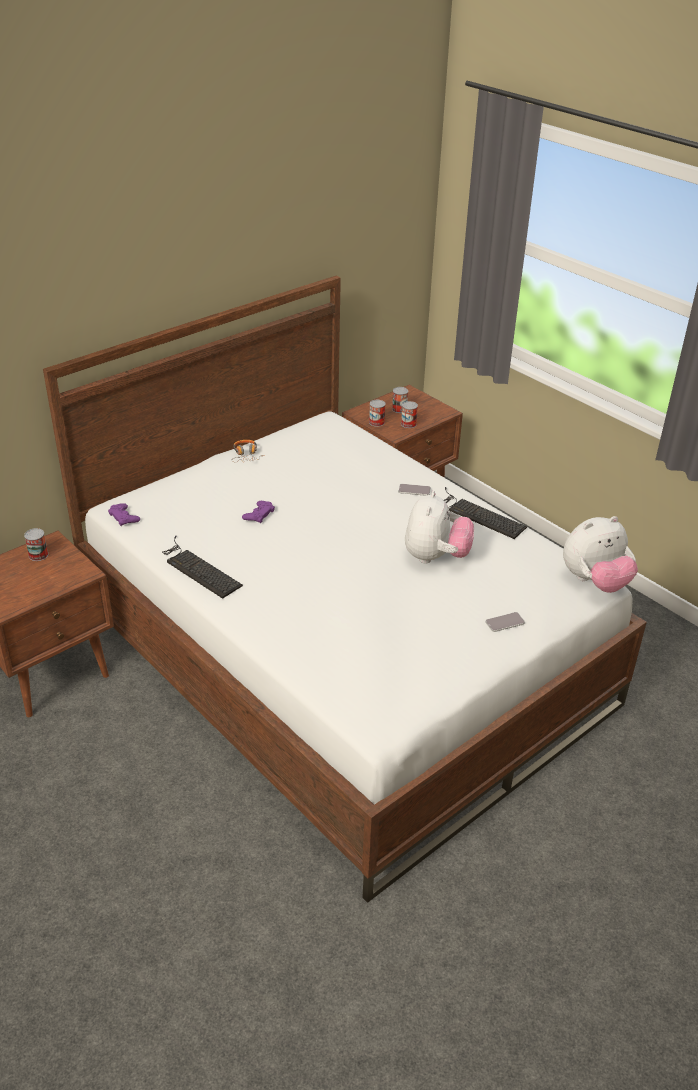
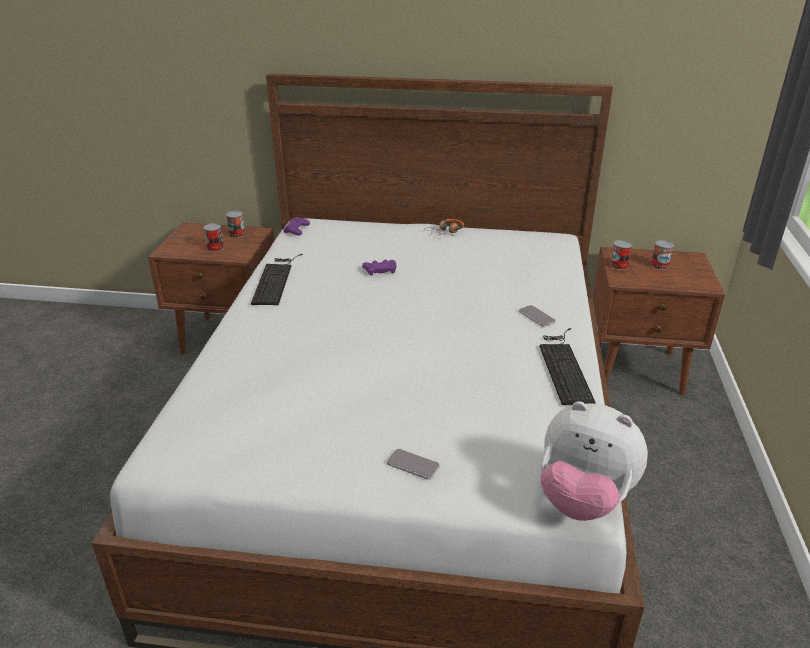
camera: 50 degrees right, 5 degrees down
can [401,401,418,428] -> can moved to [203,223,224,252]
plush toy [405,491,474,564] -> none

